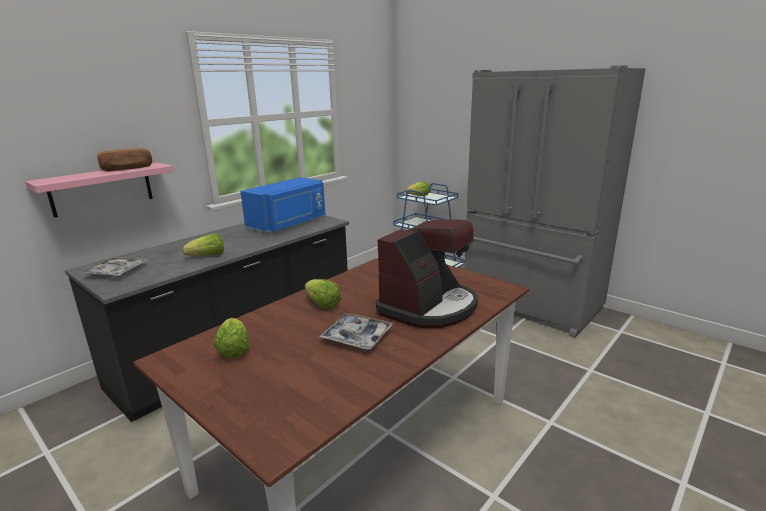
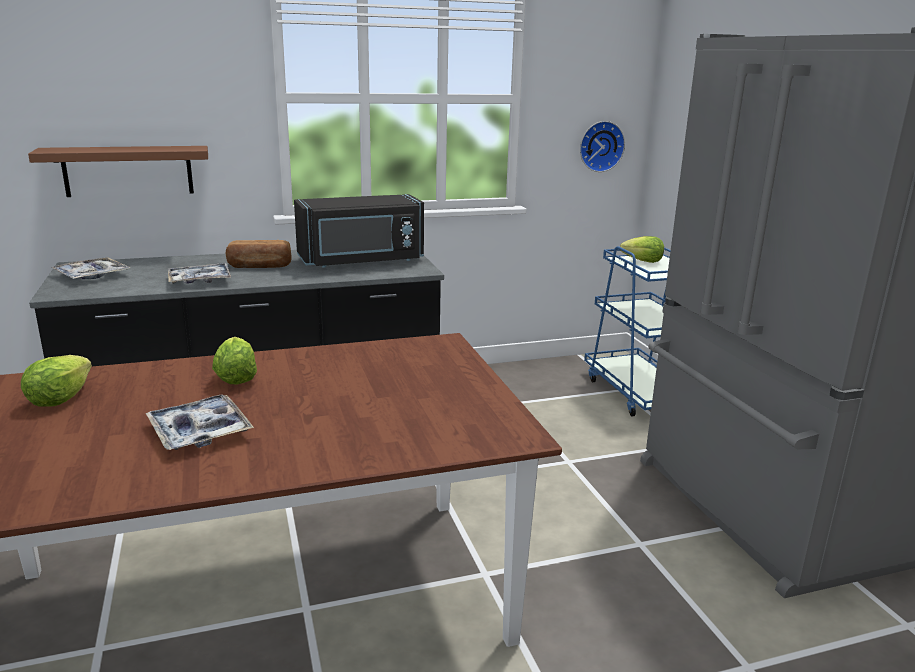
camera: 30 degrees right, 0 degrees up
pink shelf [25,163,174,218] -> brown shelf [28,146,208,197]
bread [97,148,152,172] -> bread moved to [226,240,292,268]
lettuce [183,233,224,256] -> tray [168,263,231,284]
blue microwave [240,177,326,233] -> black microwave [294,194,424,268]
coffee machine [376,219,478,329] -> none
none -> wall clock [580,121,625,172]

